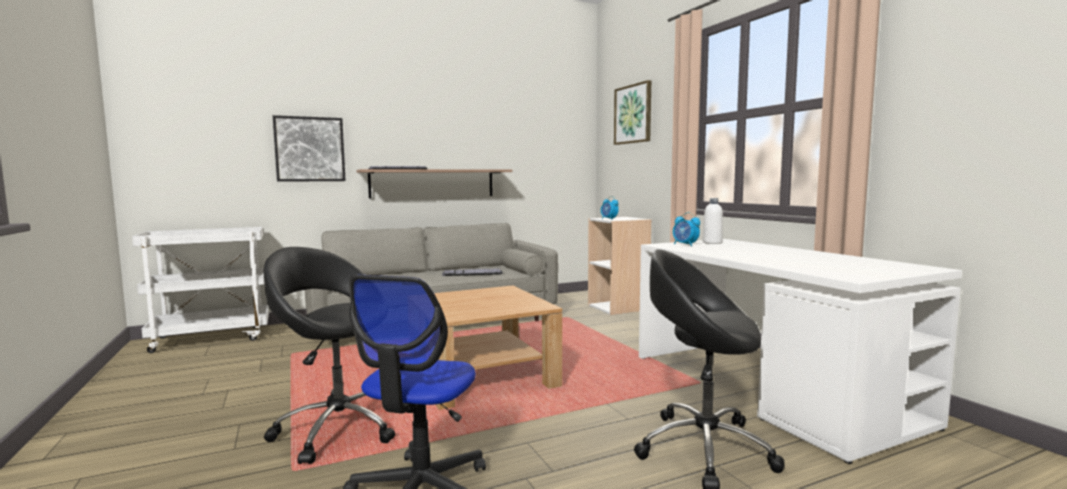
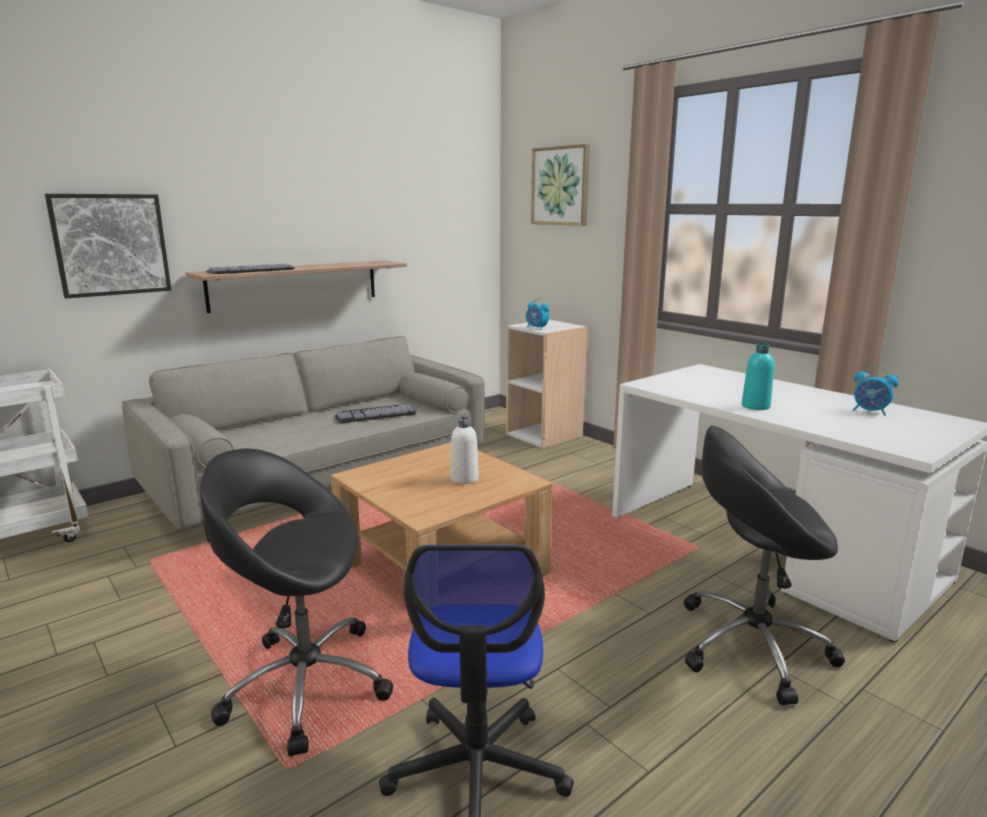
camera: 15 degrees left, 10 degrees up
alarm clock [673,212,700,246] -> alarm clock moved to [852,366,899,416]
white bottle [702,198,723,244] -> white bottle moved to [451,416,479,484]
none -> turquoise bottle [742,343,774,410]

